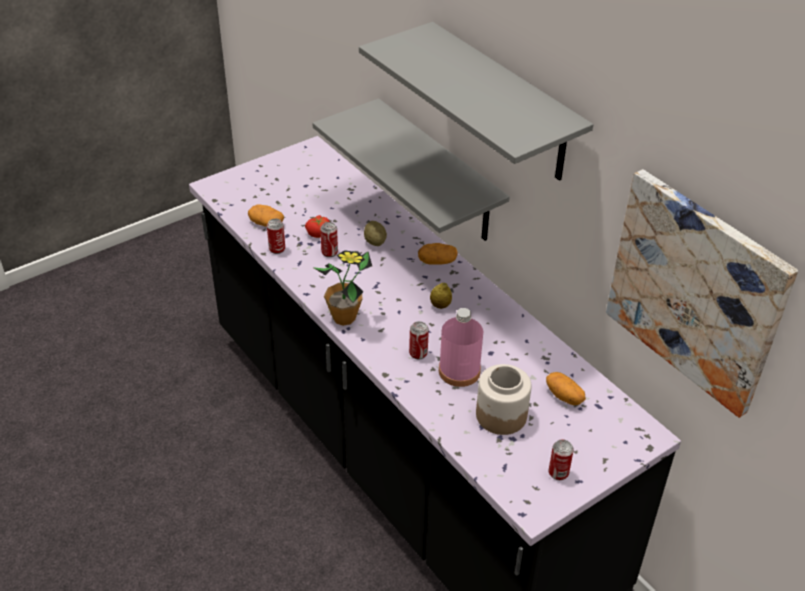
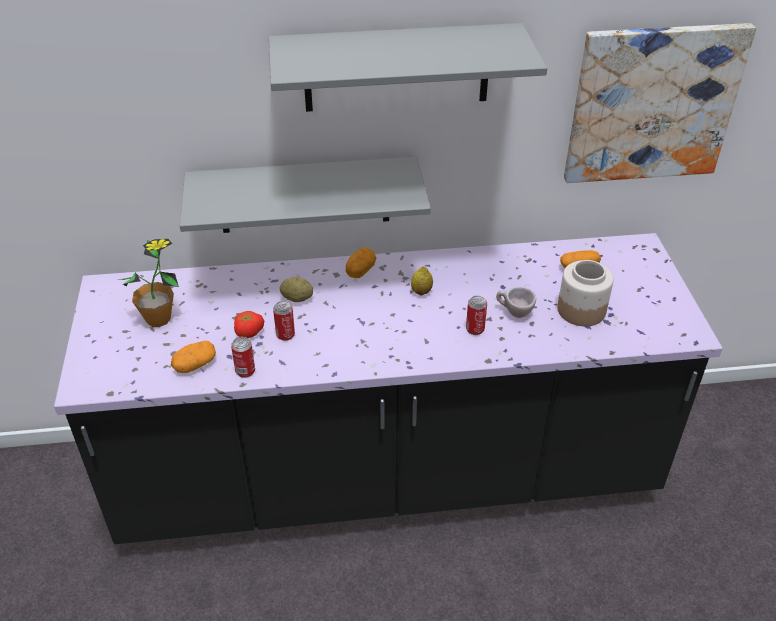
camera: 60 degrees left, 0 degrees up
potted plant [312,250,372,326] -> potted plant moved to [119,239,179,327]
pink bottle [439,308,483,387] -> beige cup [496,287,536,318]
can [549,439,574,480] -> none

